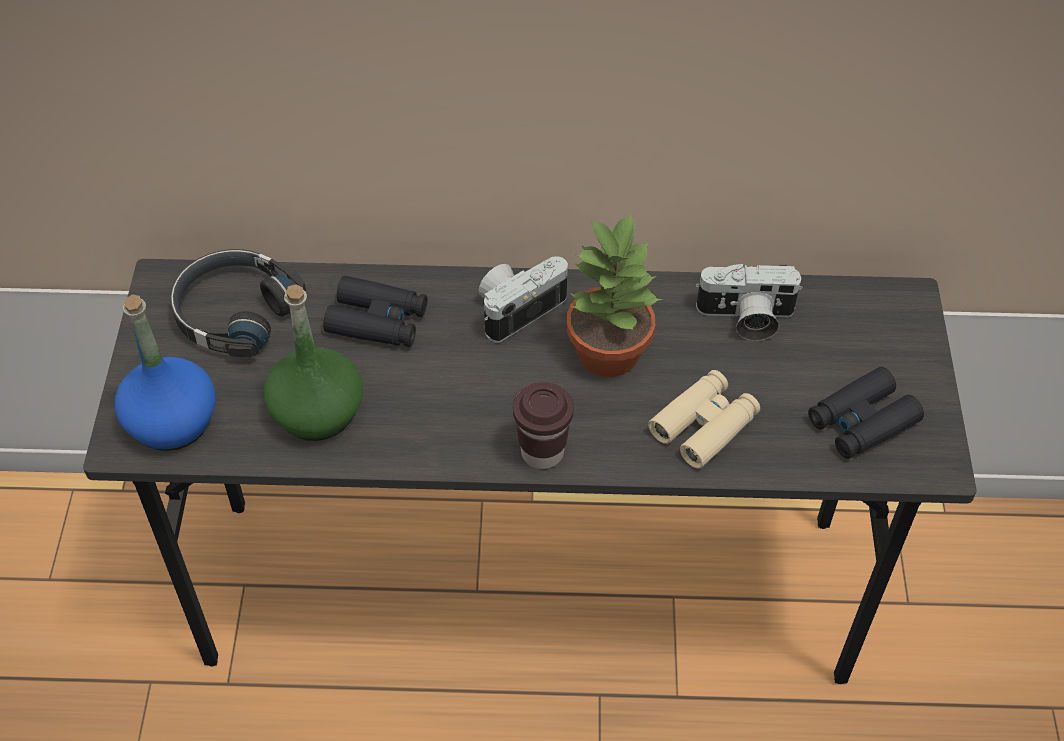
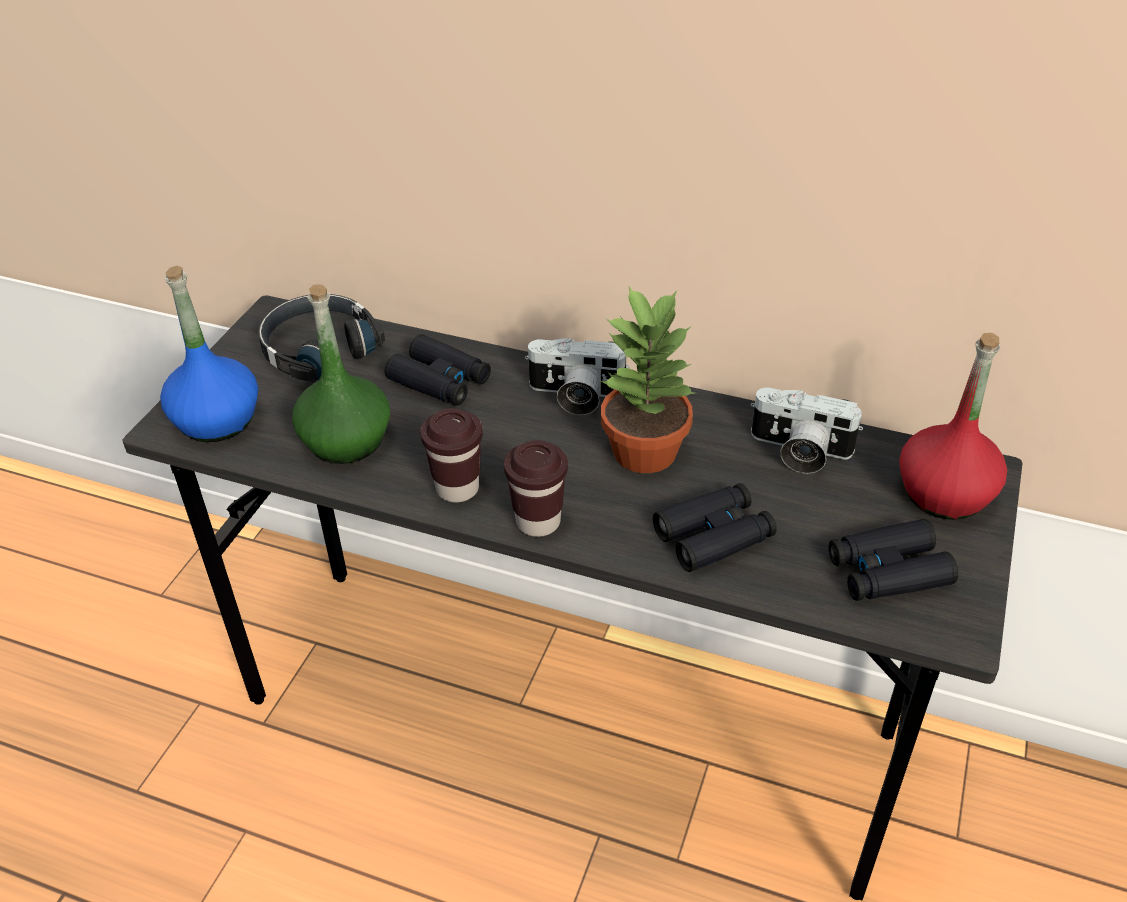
camera: 20 degrees right, 10 degrees down
camera [479,256,568,343] -> camera turned 150 degrees counterclockwise [525,338,630,415]
beige binoculars [648,370,760,469] -> black binoculars [653,483,777,572]
none -> brown cup [420,408,483,503]
none -> red bottle [899,333,1007,520]

